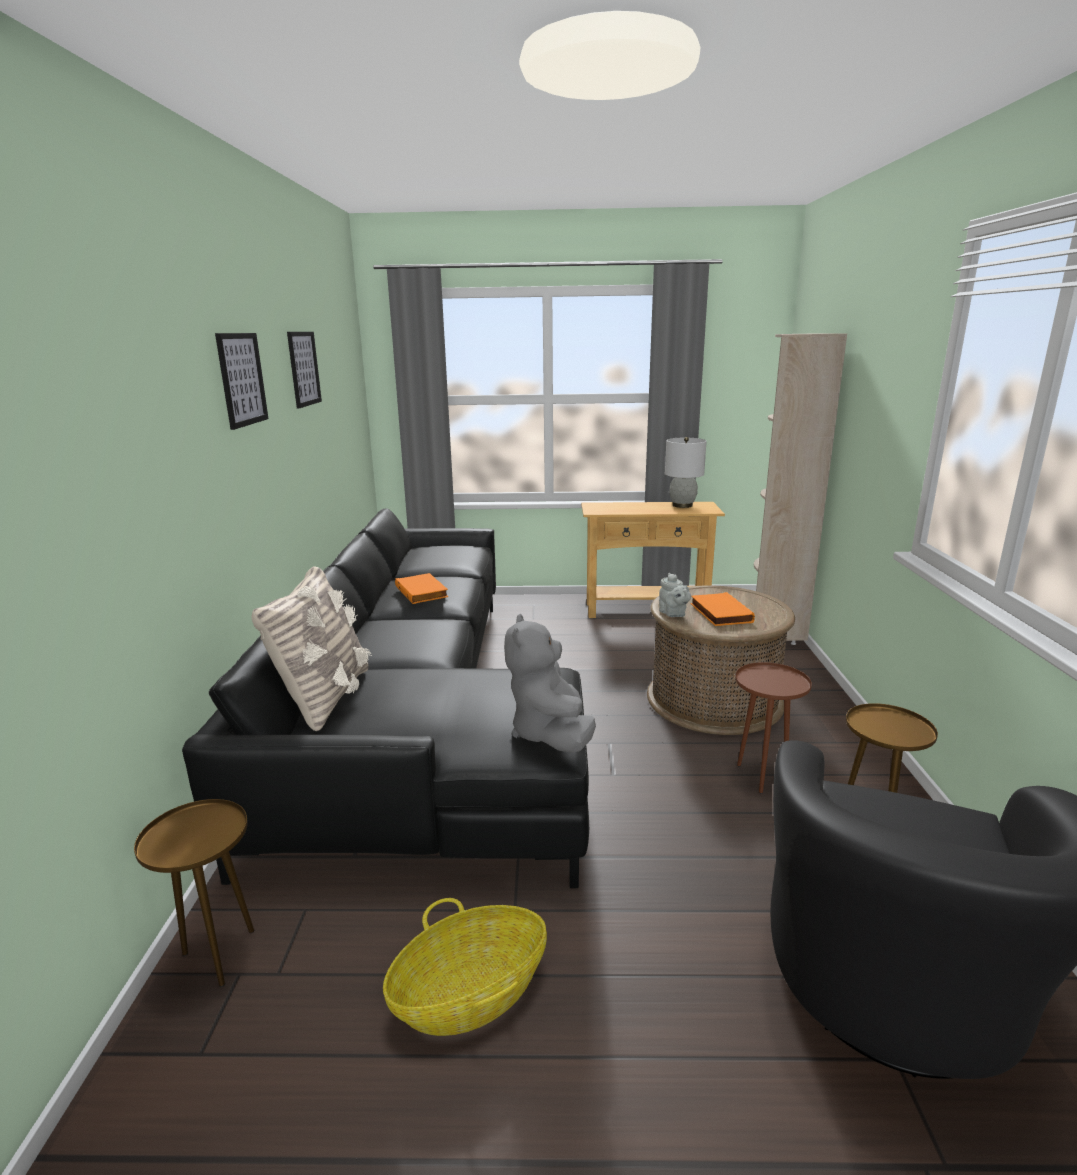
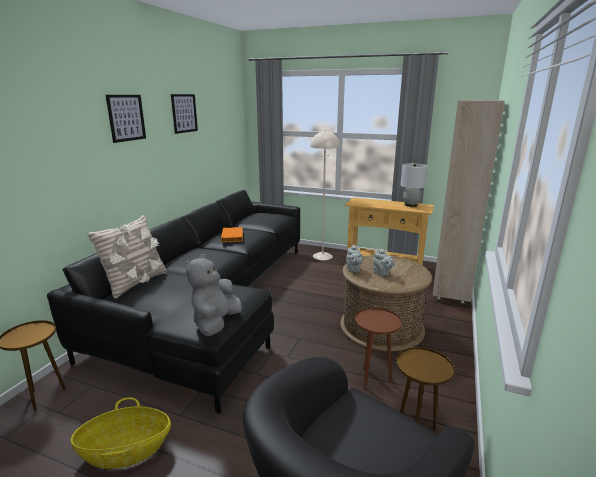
camera: 20 degrees right, 0 degrees up
orange book [690,592,755,626] -> grey teapot [373,248,395,276]
none -> beige floor lamp [310,130,340,260]

